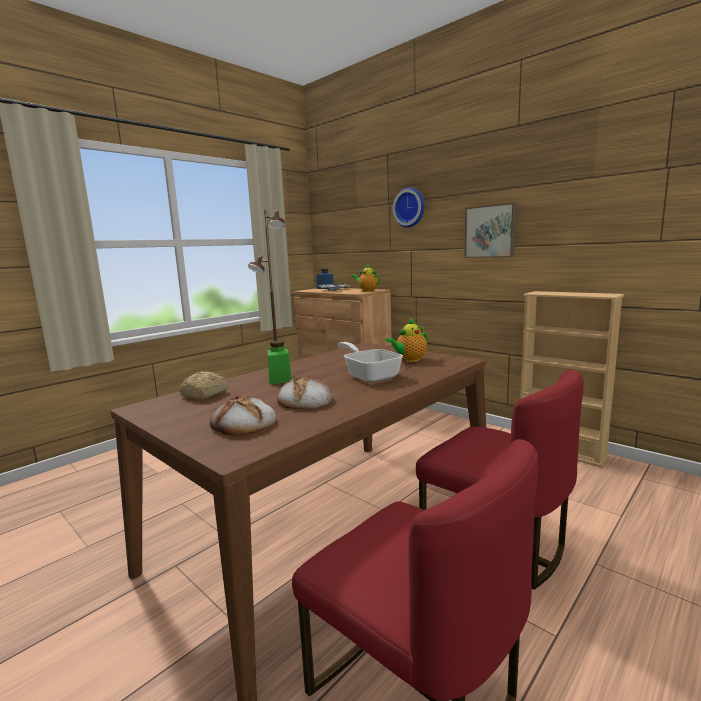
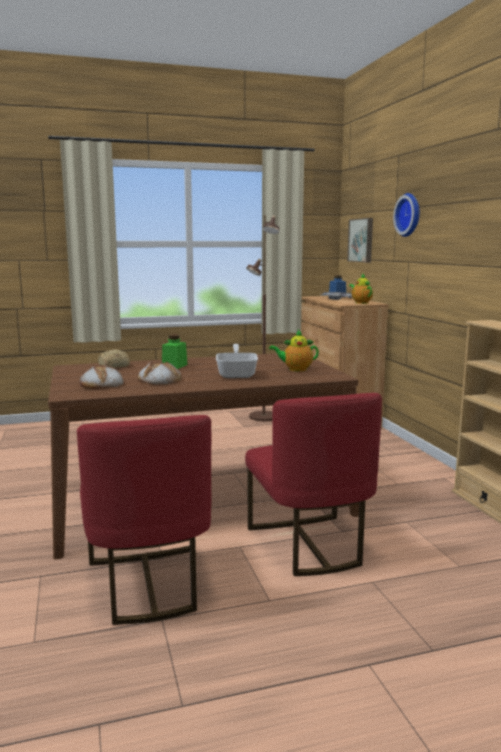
camera: 30 degrees right, 0 degrees up
picture [464,203,516,258] -> picture moved to [347,218,373,262]

